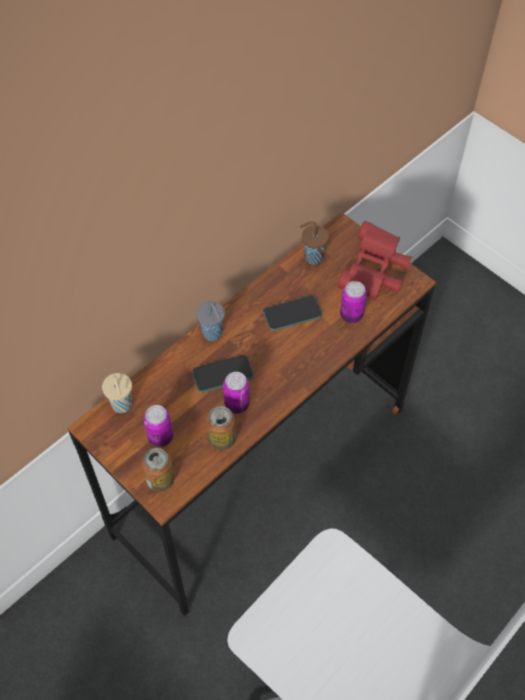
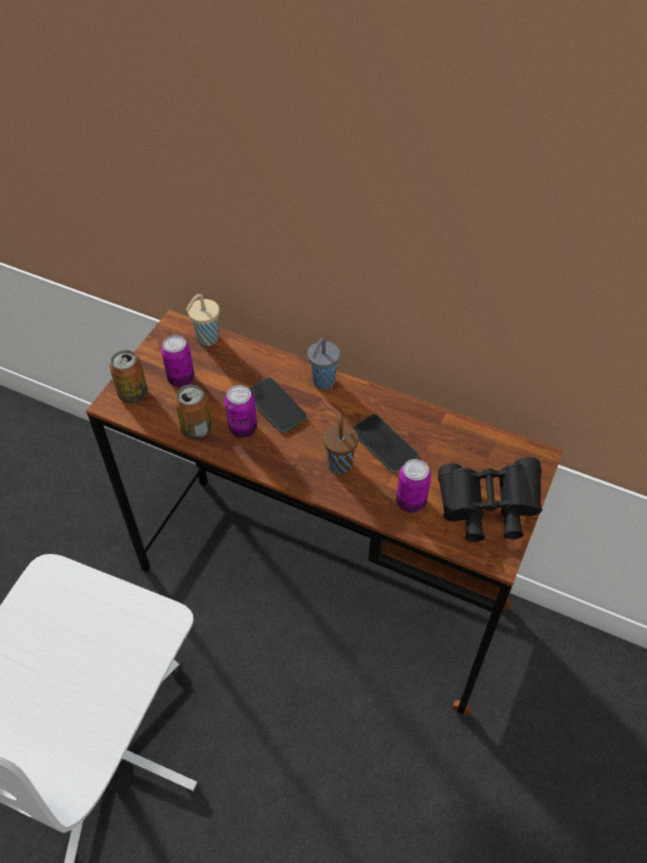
camera: 70 degrees right, 5 degrees down
brown cup [300,222,329,265] -> brown cup moved to [323,413,358,474]
red binoculars [337,221,412,299] -> black binoculars [438,457,542,542]

